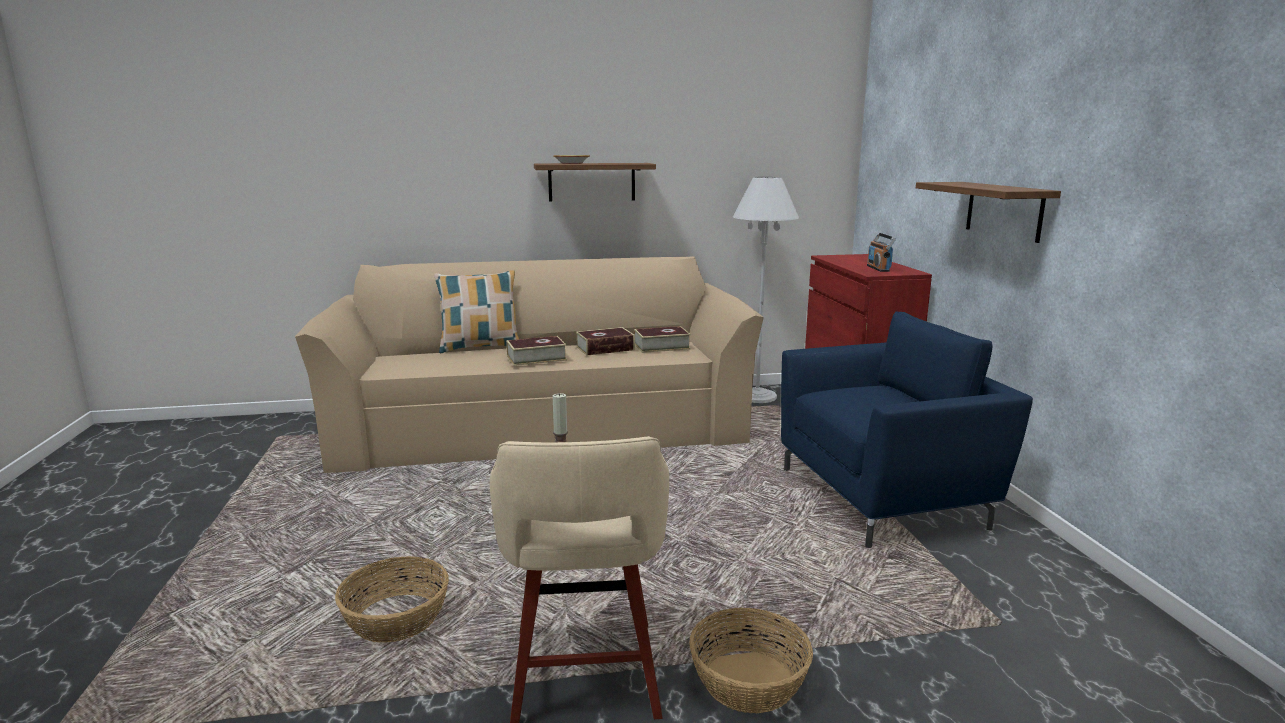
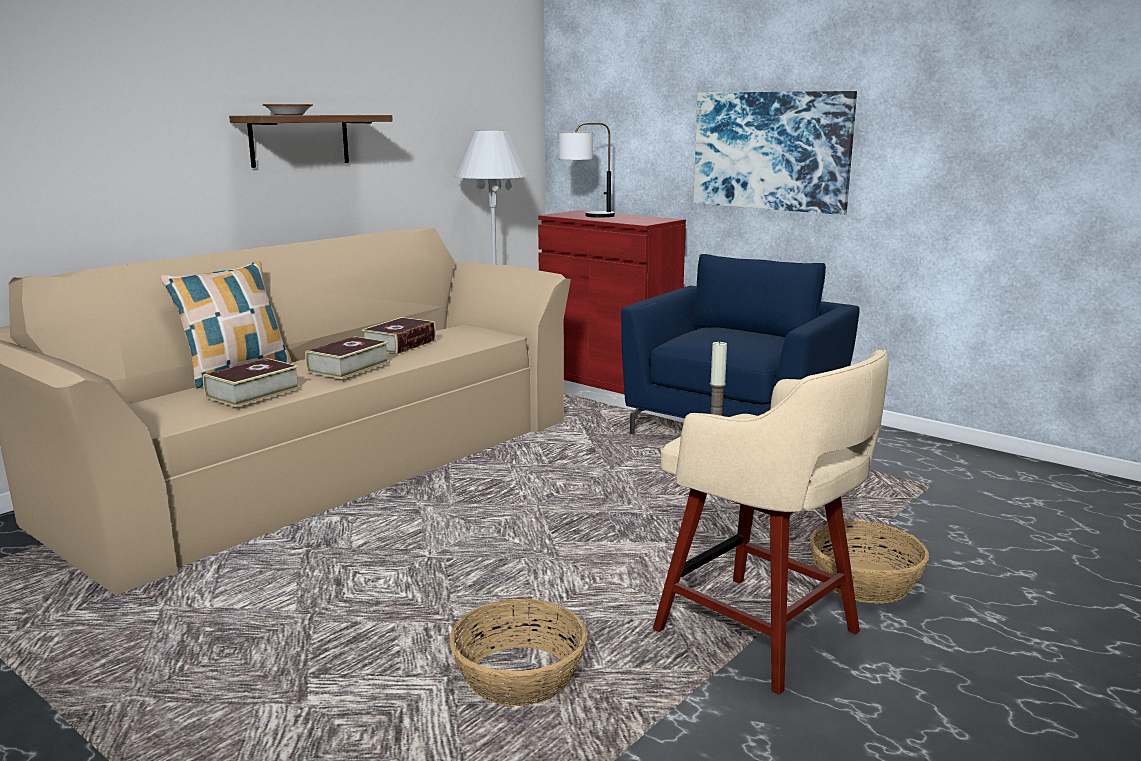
camera: 40 degrees left, 0 degrees up
book [634,326,691,353] -> book moved to [203,358,301,407]
radio [867,233,896,272] -> none
shelf [916,182,1061,243] -> picture [693,91,857,215]
none -> table lamp [559,122,615,218]

